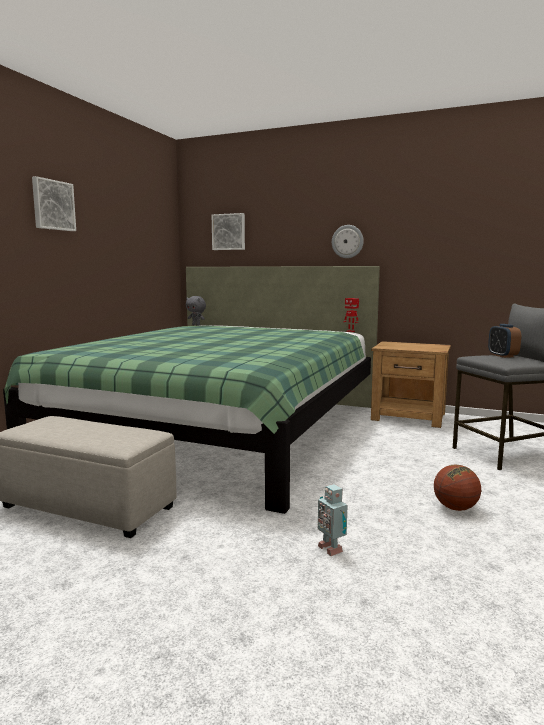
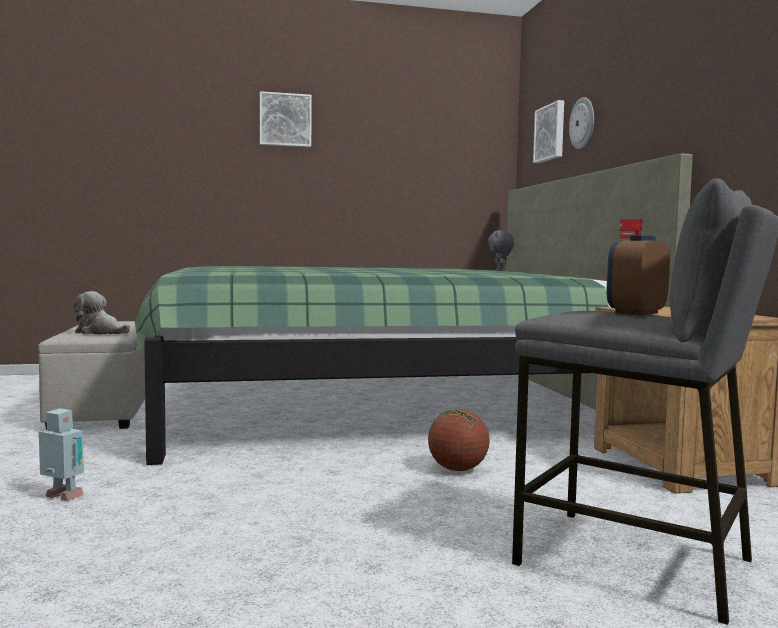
camera: 55 degrees right, 5 degrees down
toy robot [318,484,347,556] -> toy robot turned 90 degrees clockwise [39,408,84,501]
wall clock [332,225,364,258] -> wall clock moved to [569,97,594,149]
basketball [434,465,481,511] -> basketball moved to [428,409,490,471]
none -> plush toy [73,291,130,334]

